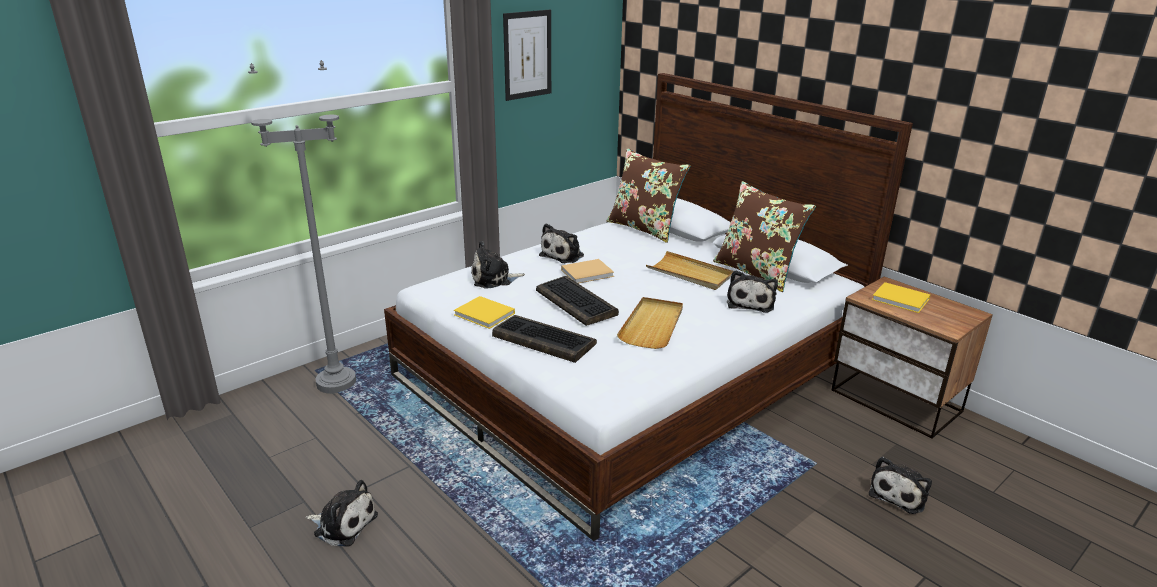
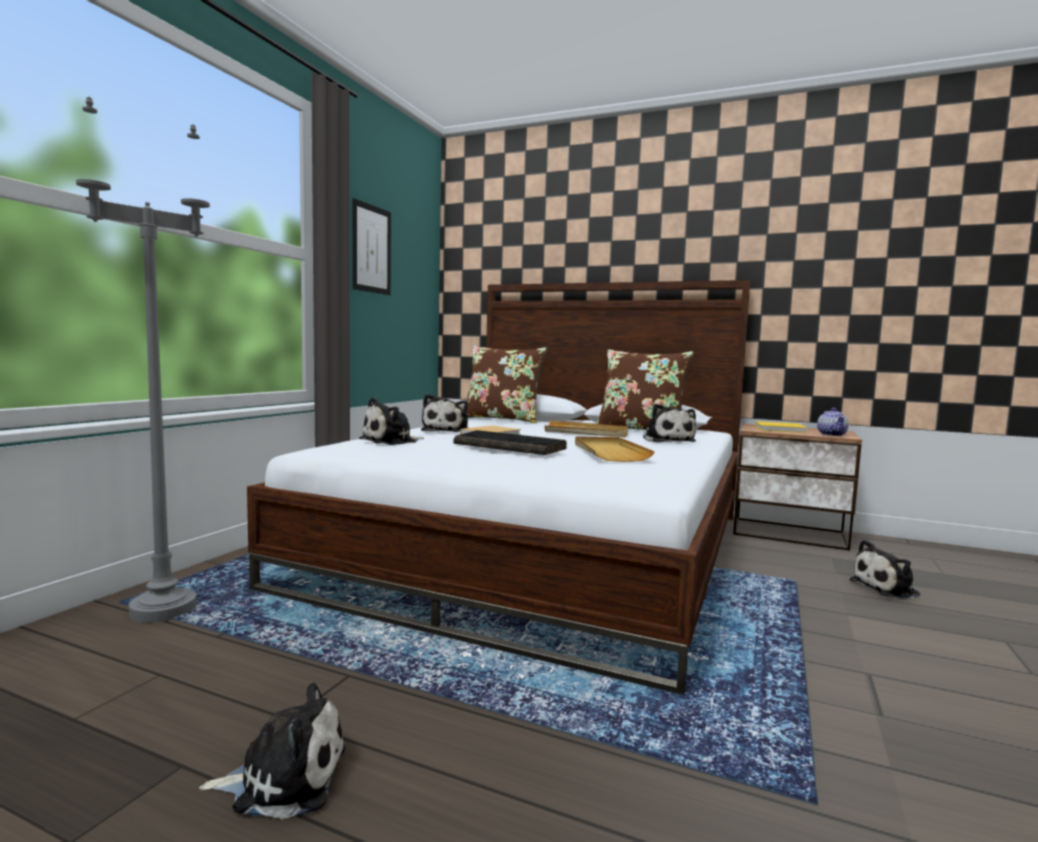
camera: 25 degrees left, 20 degrees down
yellow book [454,296,515,329] -> none
keyboard [492,315,597,363] -> none
plush toy [869,457,932,514] -> plush toy turned 60 degrees clockwise [850,540,920,599]
none -> teapot [817,408,849,436]

